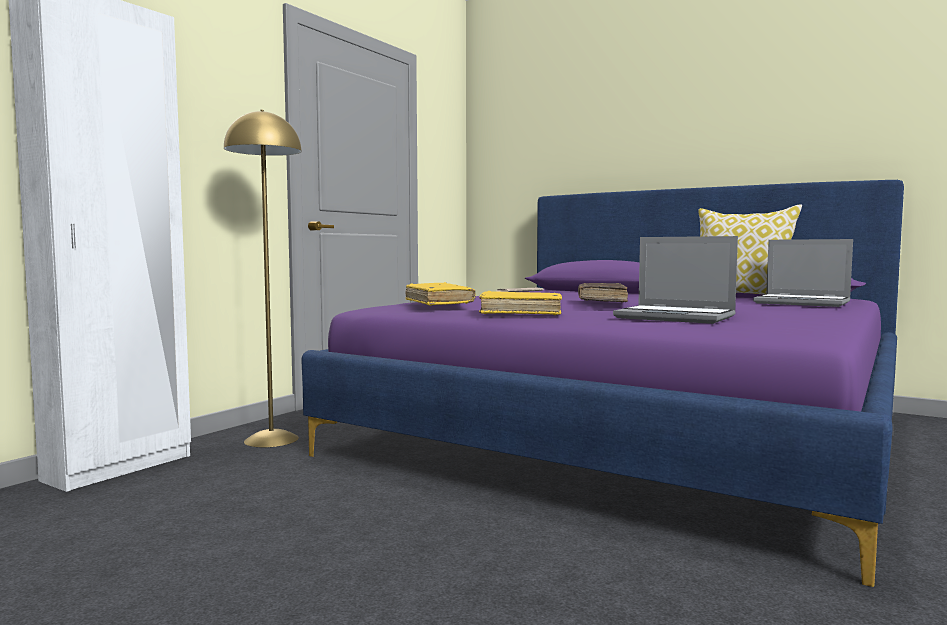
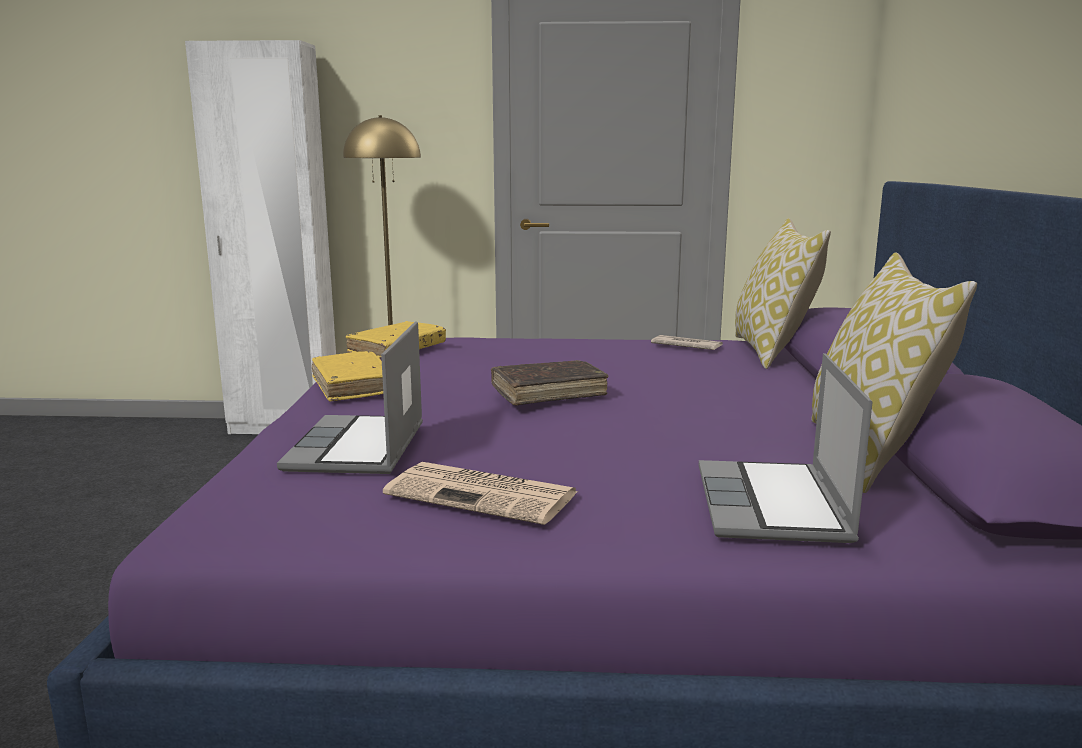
camera: 60 degrees right, 10 degrees up
none -> newspaper [383,462,578,525]
none -> pillow [735,218,831,369]

